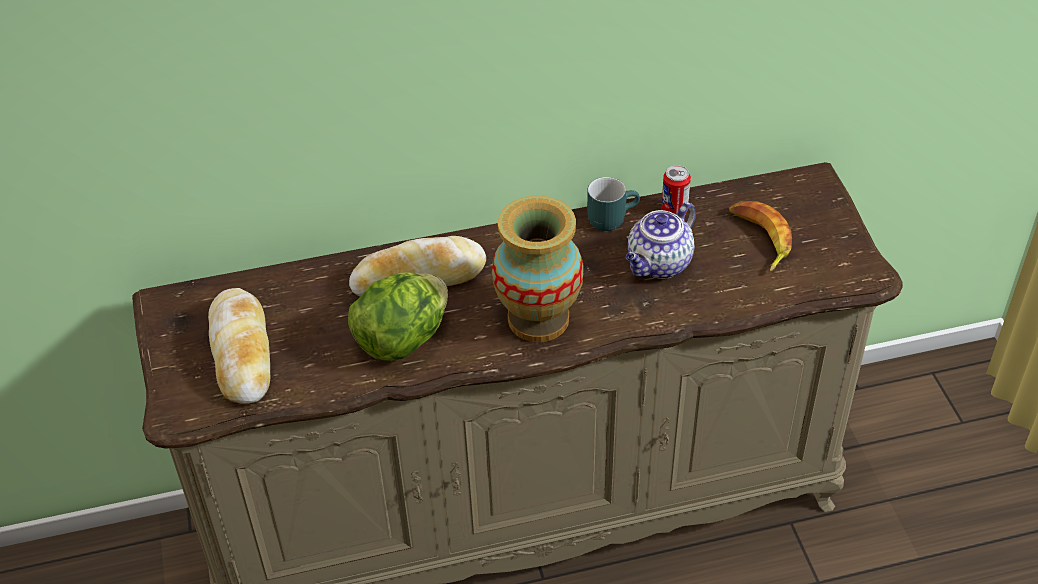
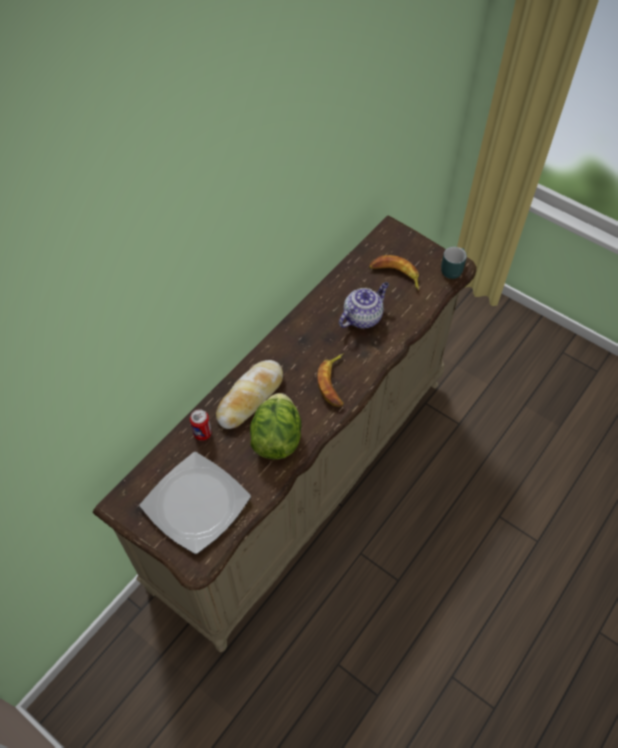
camera: 40 degrees left, 10 degrees up
bread [208,288,271,404] -> plate [140,452,251,554]
vase [492,196,584,342] -> banana [317,354,344,407]
turquoise mug [587,177,640,231] -> turquoise mug moved to [441,247,467,279]
teapot [626,202,696,279] -> teapot turned 135 degrees counterclockwise [339,282,389,328]
can [661,165,691,214] -> can moved to [190,409,212,441]

